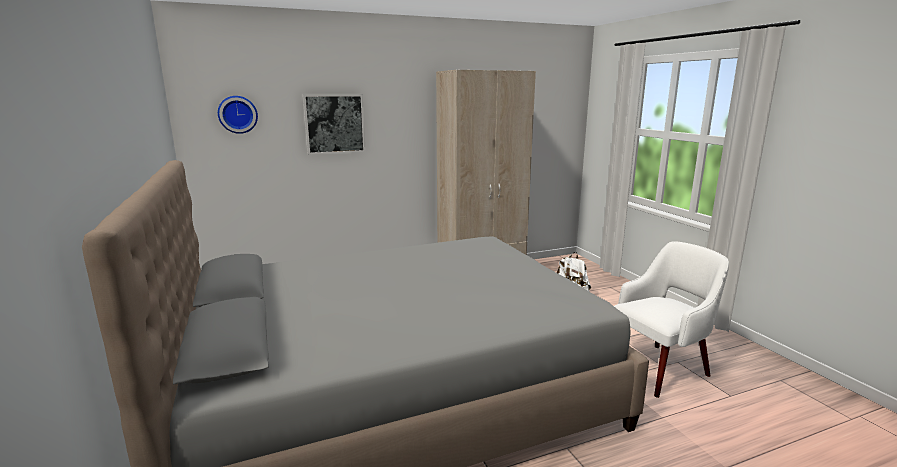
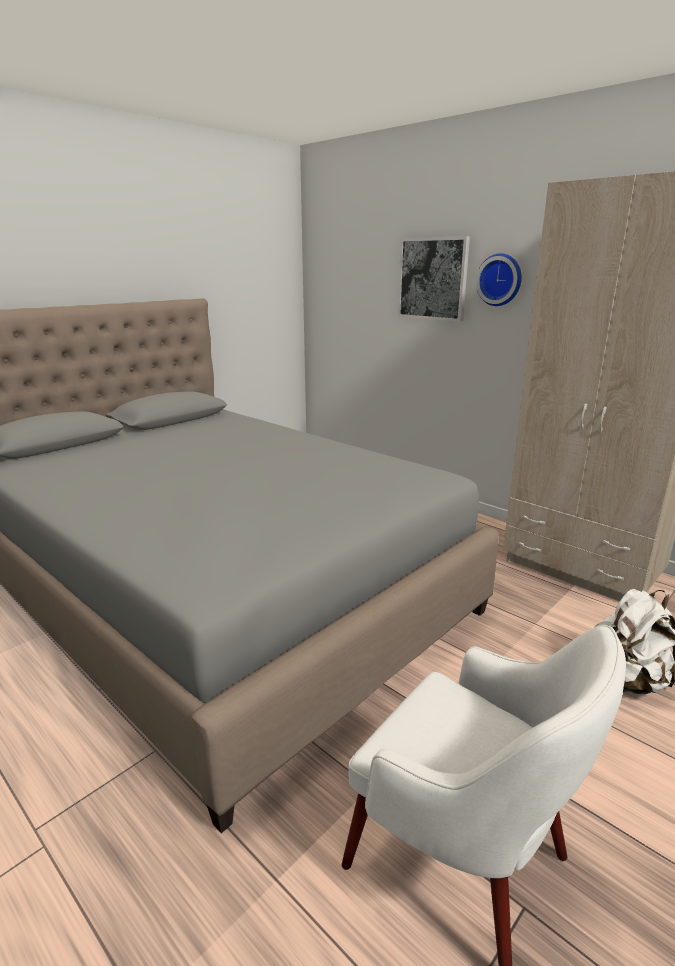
camera: 65 degrees right, 5 degrees up
wall clock [218,96,258,134] -> wall clock moved to [476,253,522,306]

